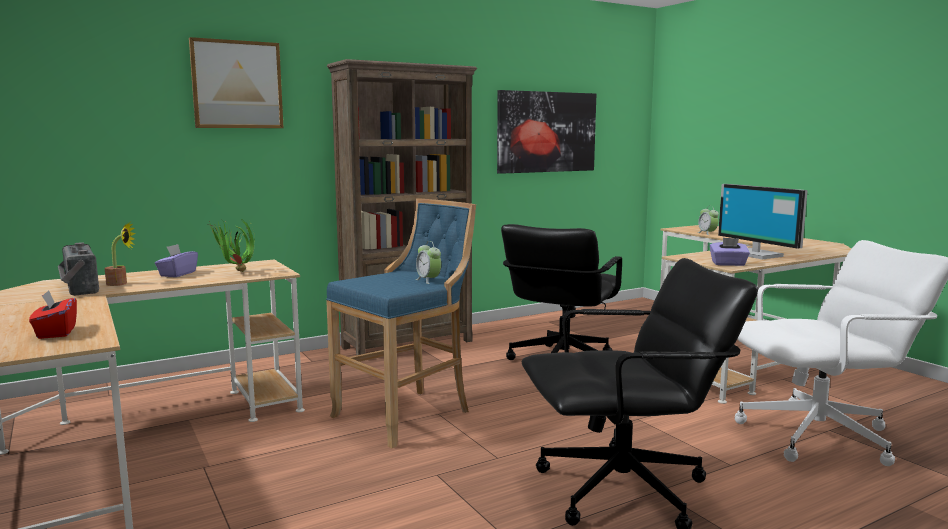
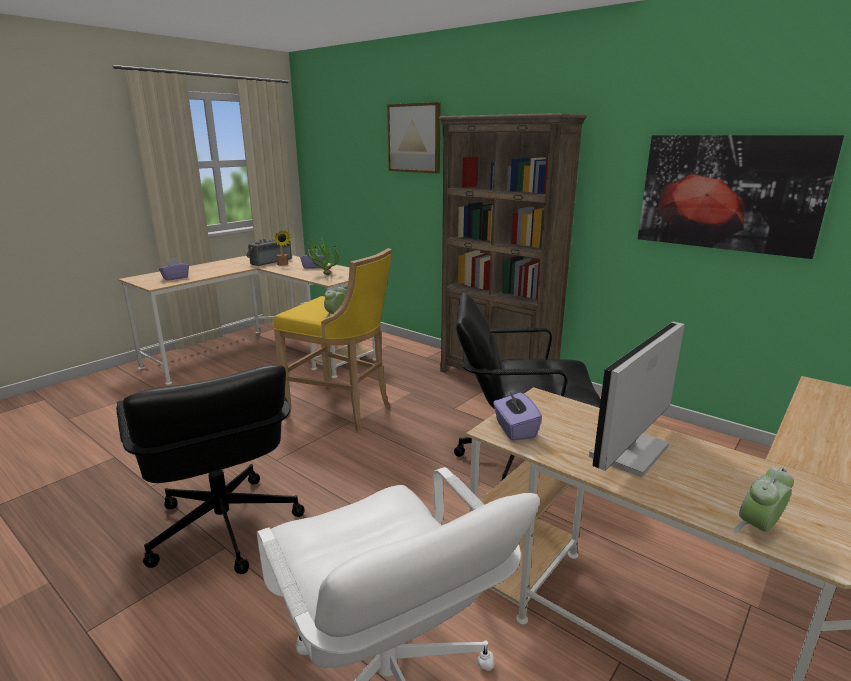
camera: 70 degrees right, 10 degrees up
red tissue box [29,290,77,339] -> purple tissue box [159,258,189,280]
blue stool [326,198,476,448] -> yellow stool [274,248,392,432]
alarm clock [698,206,719,235] -> alarm clock moved to [733,467,794,533]

